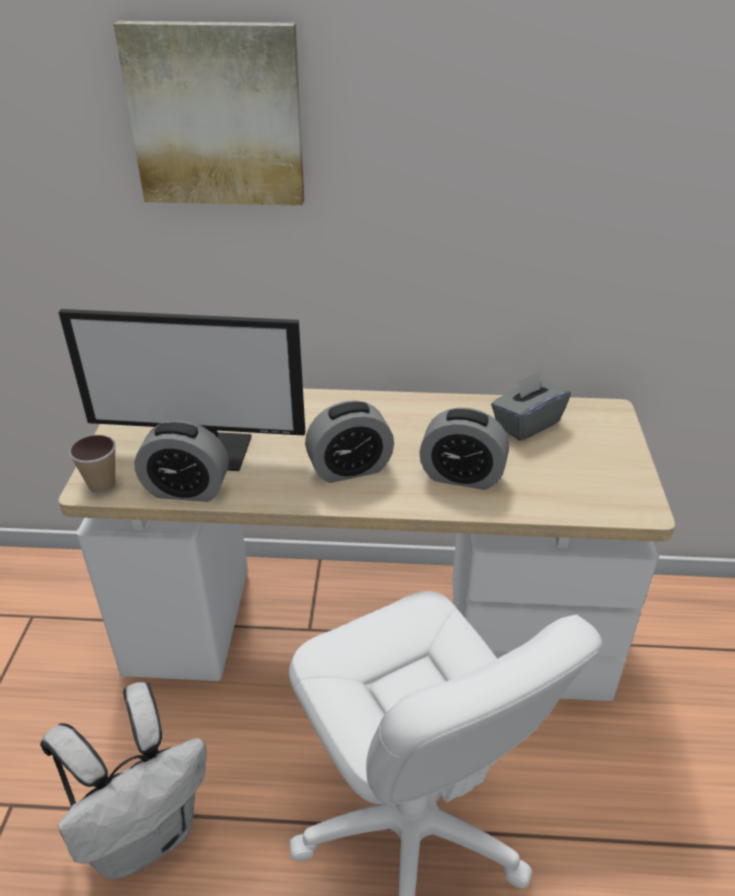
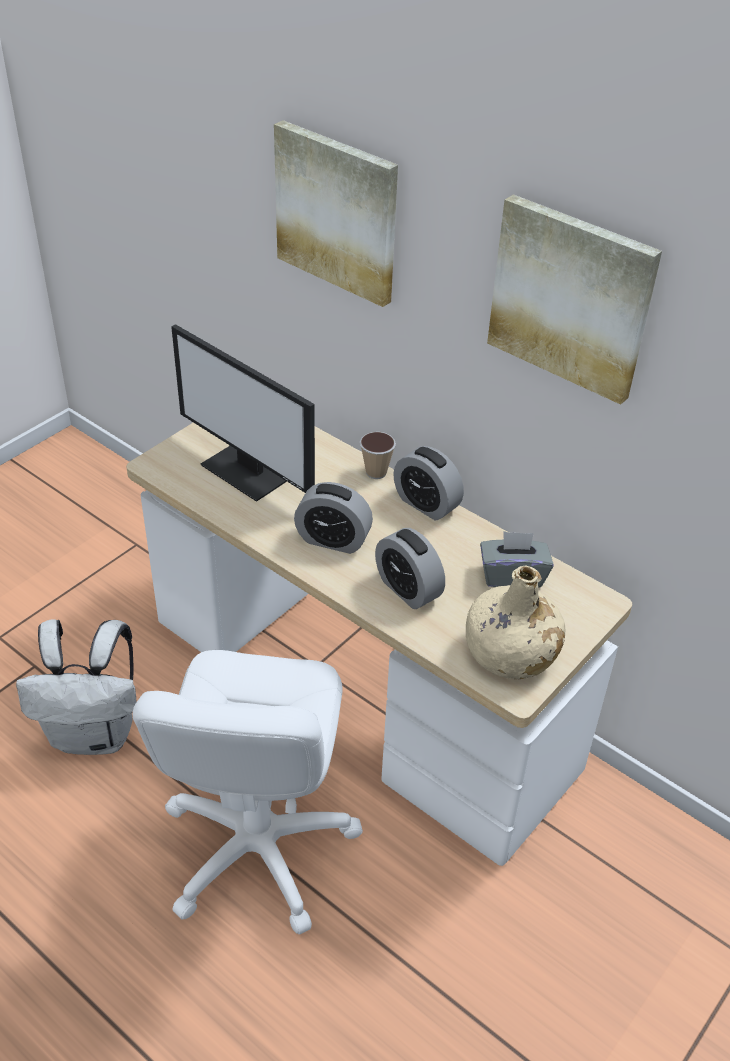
camera: 35 degrees right, 5 degrees up
cup [69,435,116,494] -> cup moved to [360,432,396,479]
alarm clock [134,420,229,502] -> alarm clock moved to [393,446,464,520]
none -> beige bottle [466,565,565,679]
none -> picture [487,194,662,405]

